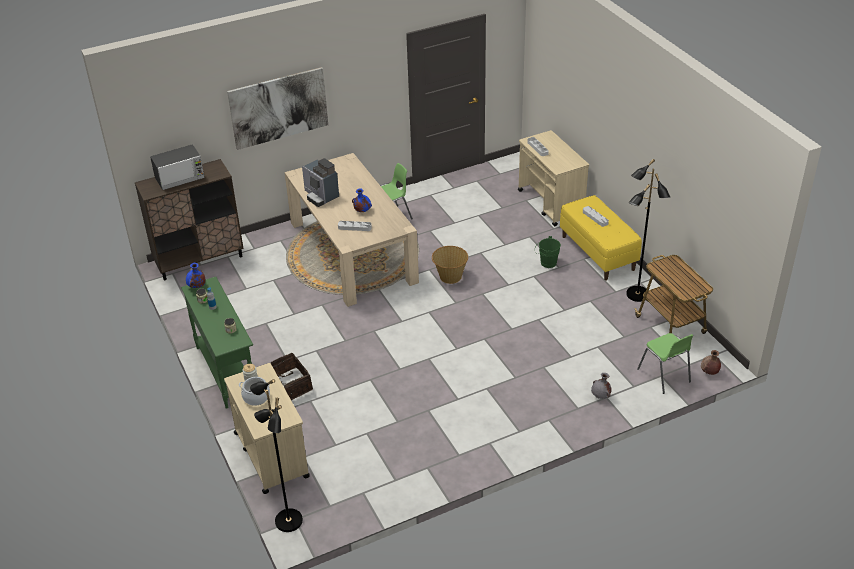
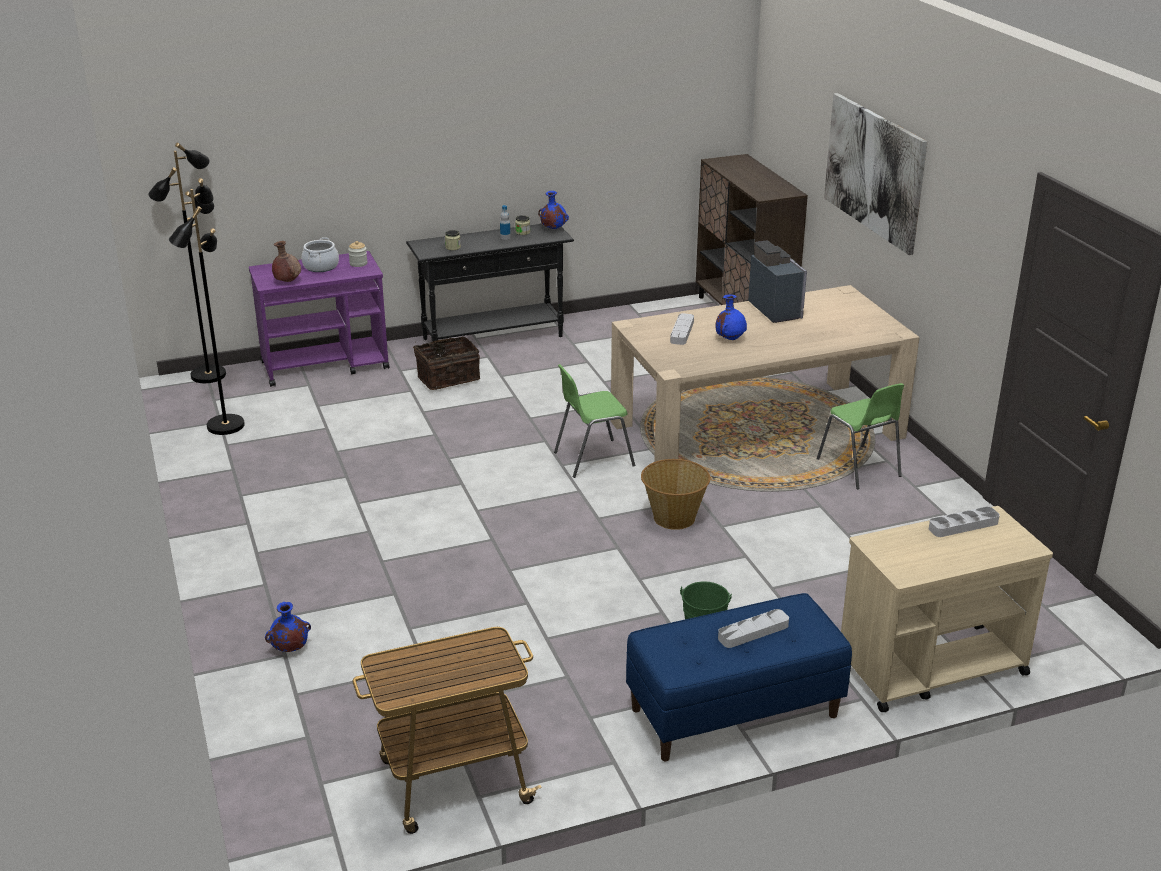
camera: 95 degrees right, 10 degrees down
microwave [150,144,205,190] -> none
green console table [181,277,253,409] -> black console table [406,224,574,355]
beige cart [224,363,309,494] -> purple cart [249,251,389,387]
coffee machine [302,158,339,207] -> coffee machine turned 105 degrees clockwise [748,240,807,323]
yellow bench [560,195,642,280] -> blue bench [626,593,852,761]
grey vase [591,373,611,399] -> blue vase [265,602,311,652]
black floor lamp [626,159,670,302] -> black floor lamp moved to [169,178,245,435]
green chair [637,333,694,394] -> green chair moved to [554,364,635,478]
brown vase [701,350,721,375] -> brown vase moved to [272,241,301,282]

